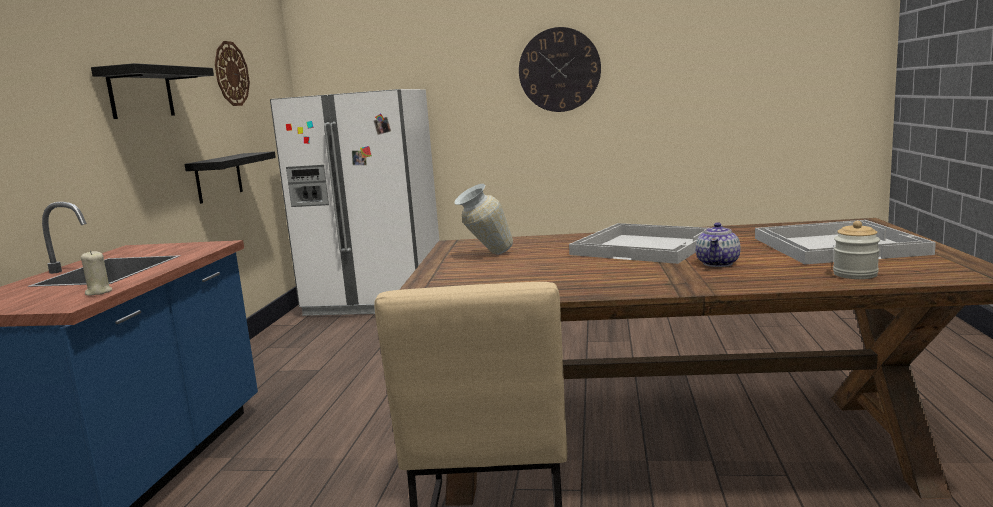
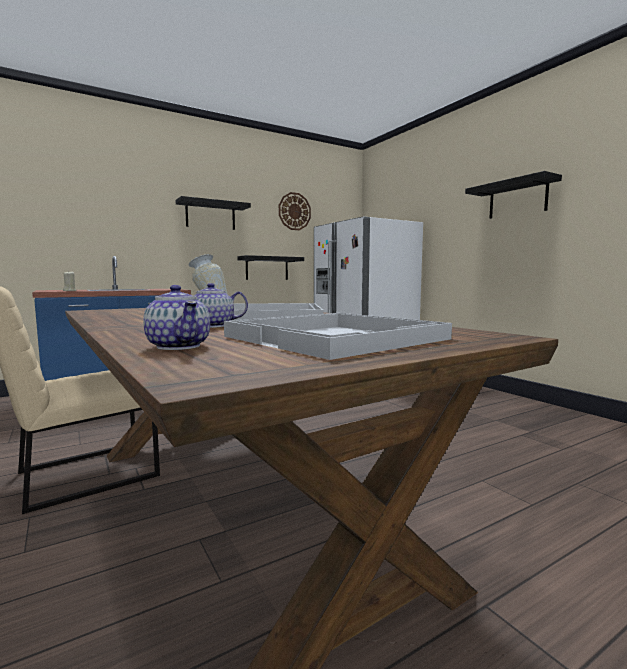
camera: 50 degrees right, 5 degrees down
wall clock [519,27,601,112] -> black shelf [465,171,562,219]
jar [833,221,880,279] -> teapot [143,285,210,350]

